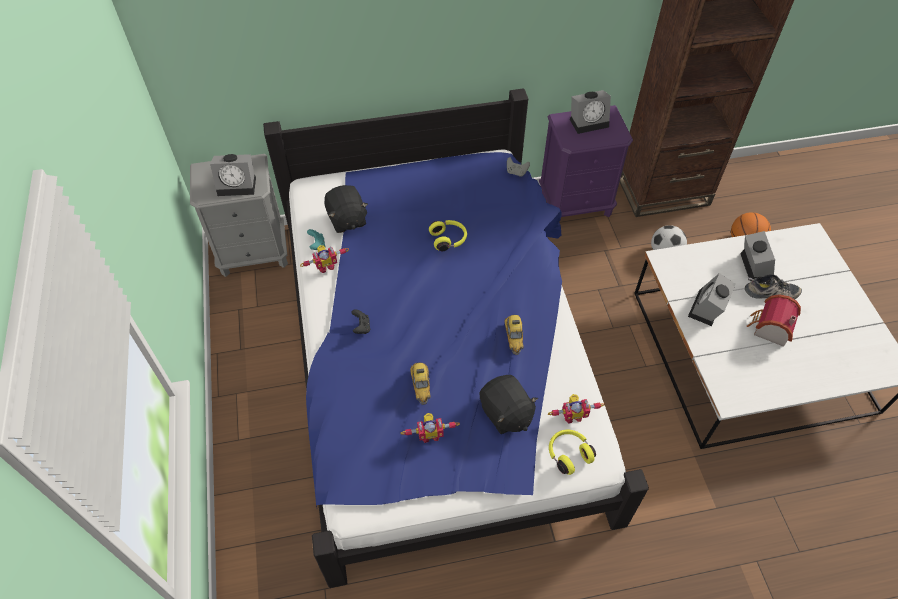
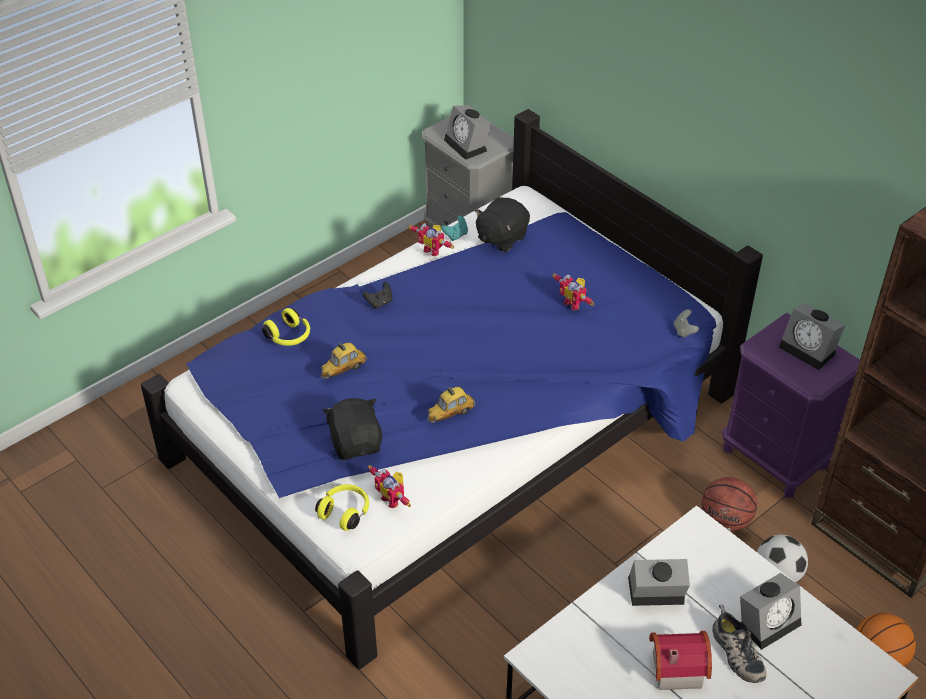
camera: 60 degrees right, 10 degrees down
toy robot [401,413,460,443] -> toy robot moved to [552,274,594,310]
yellow headphones [429,220,467,251] -> yellow headphones moved to [262,308,310,346]
black plush toy [480,375,538,434] -> black plush toy turned 135 degrees clockwise [323,398,382,460]
none -> basketball [702,477,757,531]

